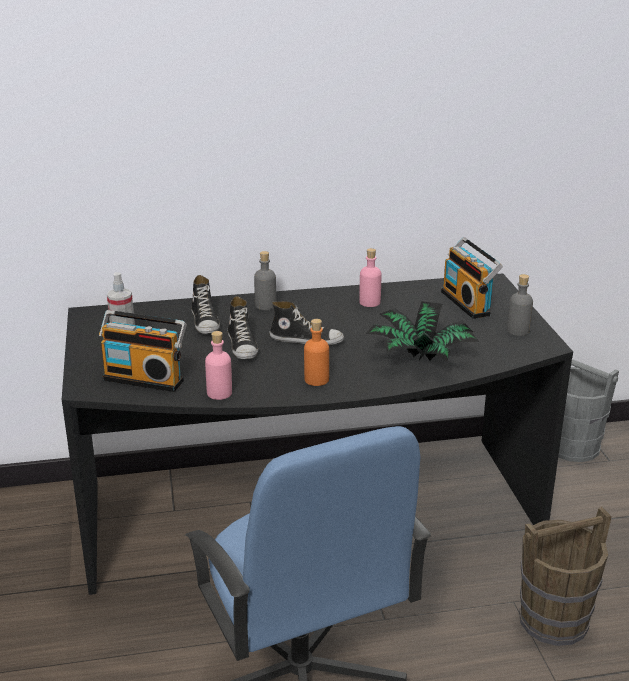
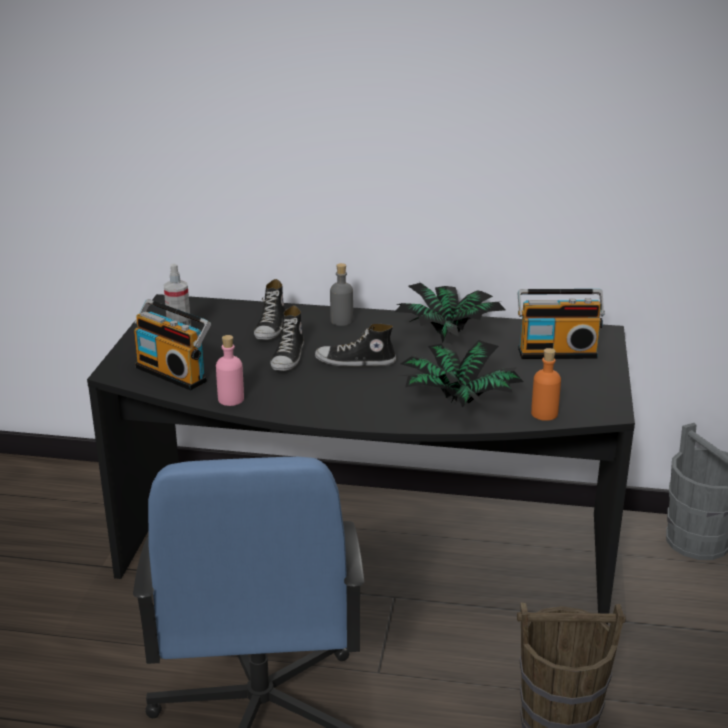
camera: 20 degrees right, 0 degrees up
shoe [269,301,344,345] -> shoe turned 150 degrees clockwise [315,324,396,367]
orange bottle [304,319,329,386] -> orange bottle moved to [531,348,561,421]
pink bottle [359,248,381,307] -> potted plant [394,282,506,343]
radio [441,237,503,319] -> radio turned 90 degrees counterclockwise [517,289,605,359]
grey bottle [507,274,533,336] -> none

